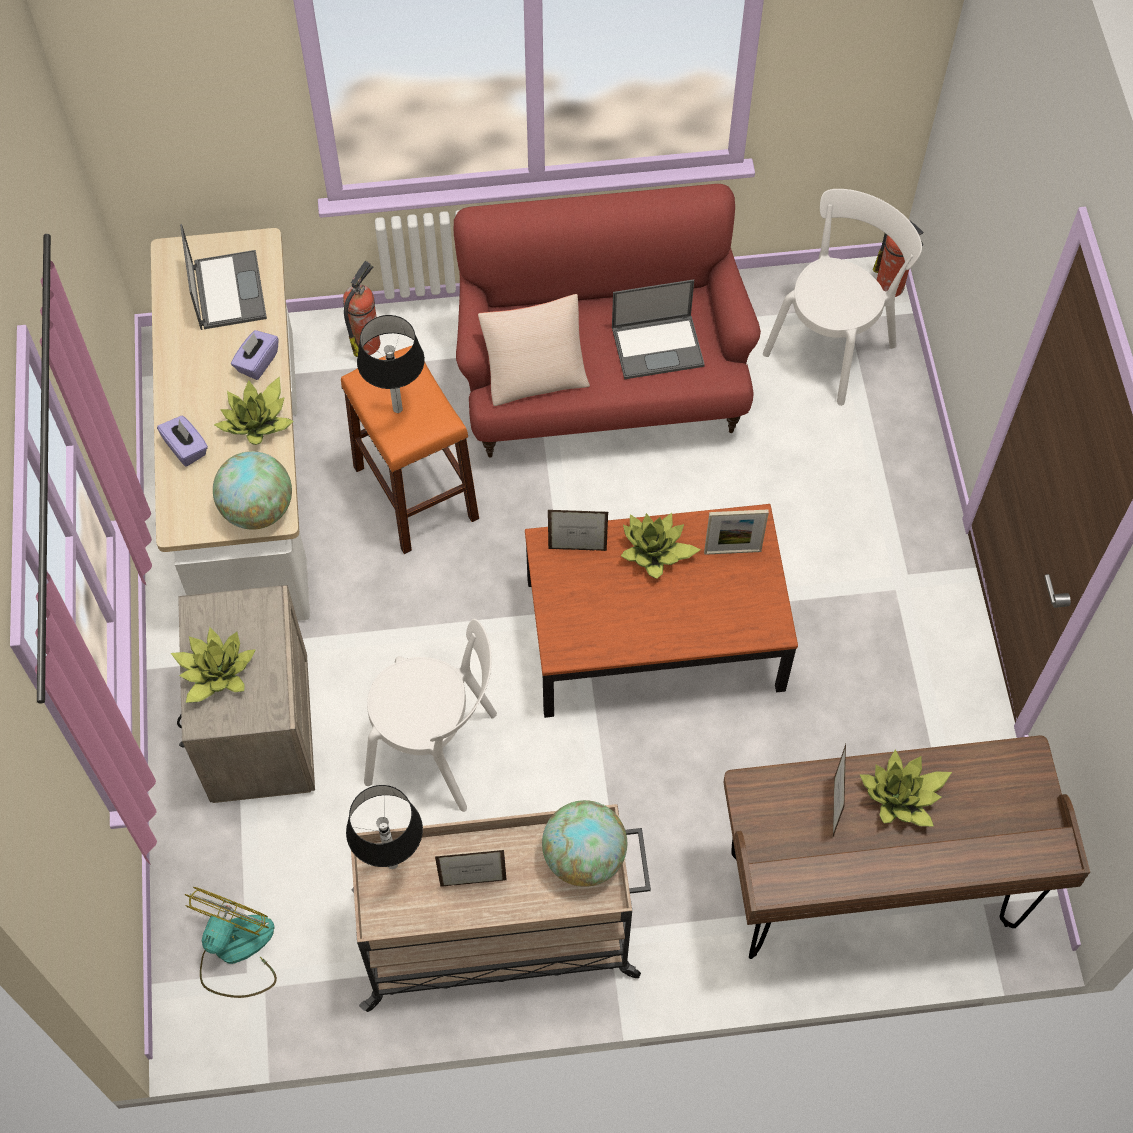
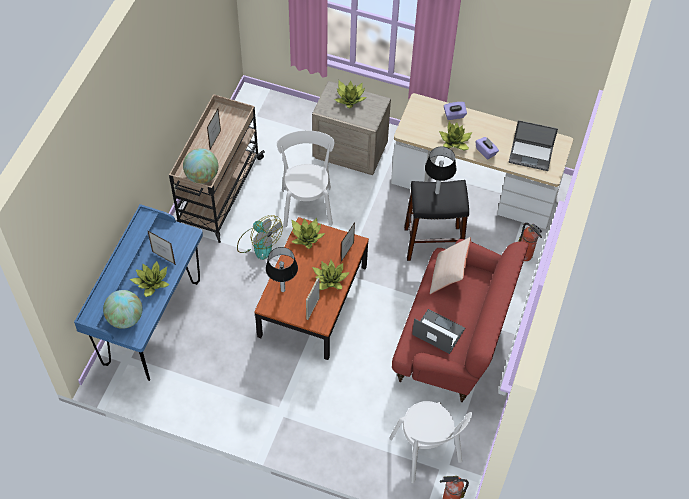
camera: 115 degrees right, 5 degrees down
fan [185,887,277,998] -> fan moved to [237,215,283,260]
globe [213,451,292,530] -> globe moved to [103,290,142,329]
orange stool [341,346,479,554] -> black stool [404,180,469,261]
table lamp [346,785,423,869] -> table lamp moved to [266,247,298,292]
white chair [364,619,497,812] -> white chair turned 135 degrees clockwise [277,130,334,227]
laptop [612,279,705,379] -> laptop turned 105 degrees clockwise [412,309,465,354]
brown desk [724,735,1090,959] -> blue desk [74,204,203,381]
none -> potted plant [291,218,325,249]

